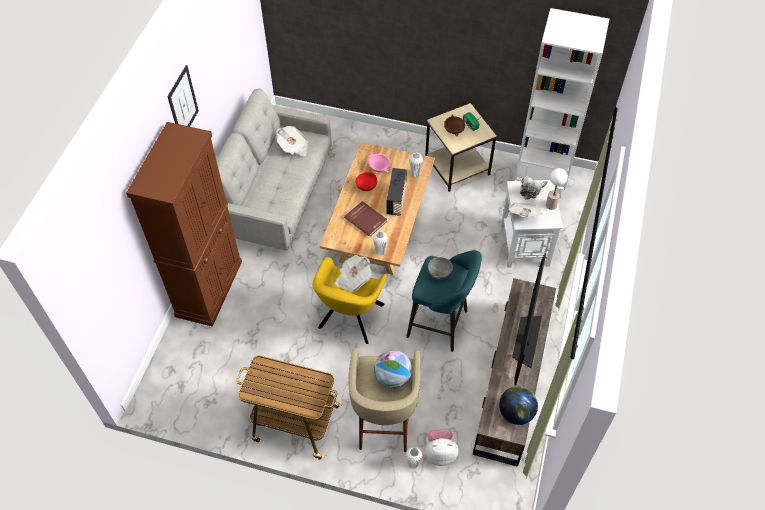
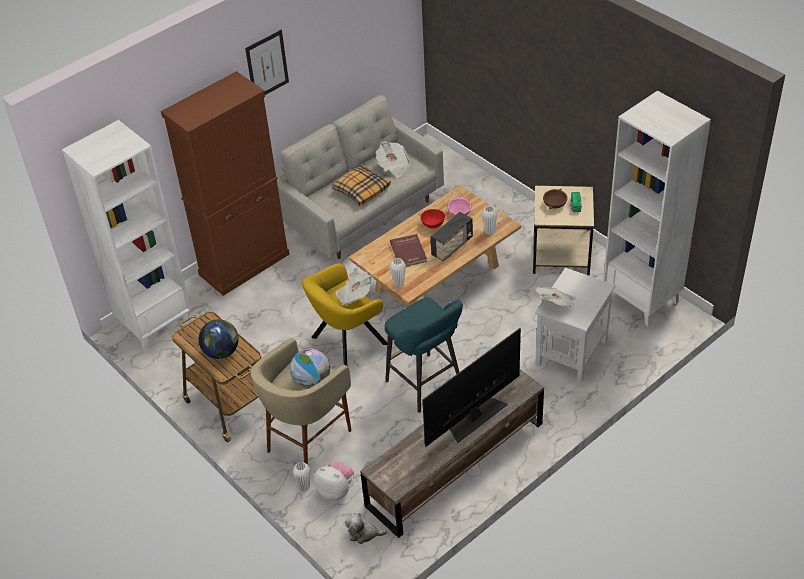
camera: 35 degrees right, 10 degrees down
grey bowl [428,257,453,279] -> none
globe [499,386,538,425] -> globe moved to [199,319,239,359]
plush toy [520,176,548,199] -> plush toy moved to [345,513,388,544]
table lamp [546,168,568,210] -> none
none -> white bookcase [62,120,191,351]
none -> pillow [332,164,391,206]

